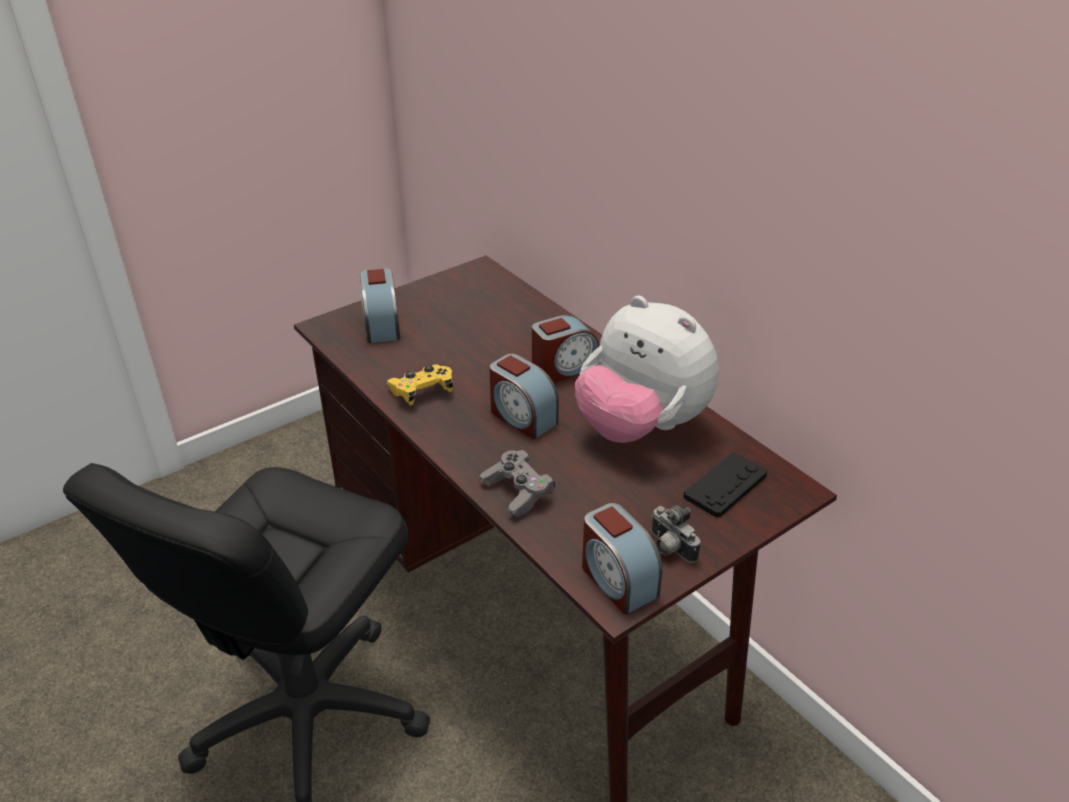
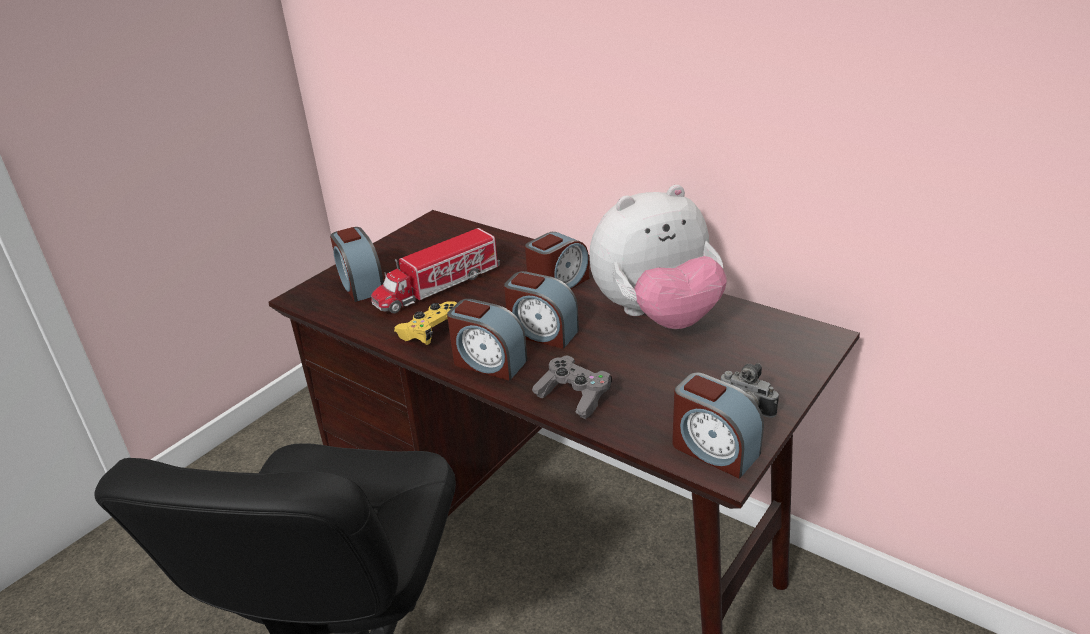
camera: 15 degrees left, 5 degrees down
plush toy [575,296,719,443] -> plush toy turned 45 degrees counterclockwise [590,185,727,329]
black game controller [684,453,767,518] -> none
none -> toy truck [371,228,500,314]
none -> alarm clock [447,299,527,381]

